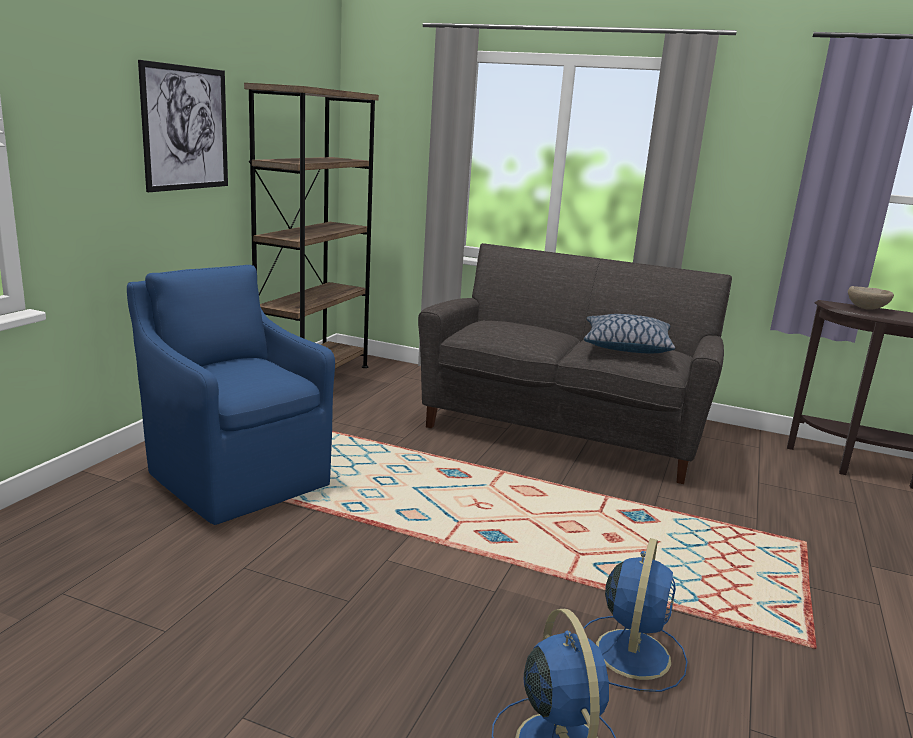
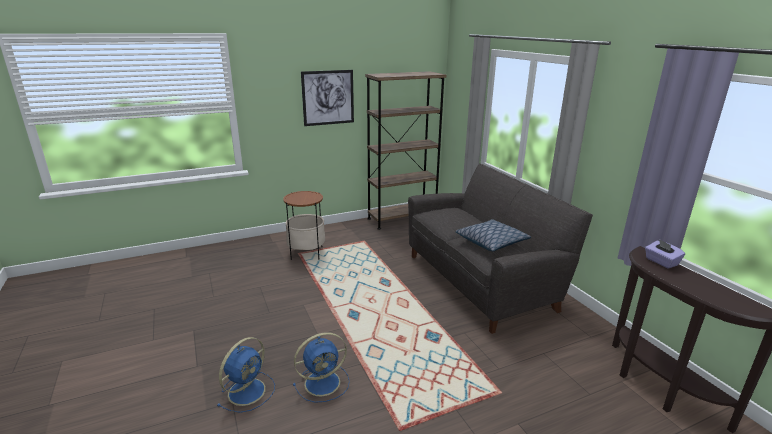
camera: 45 degrees right, 5 degrees up
blue armchair [127,265,335,525] -> side table [283,191,325,260]
beige bowl [848,286,894,310] -> purple tissue box [645,239,685,269]

